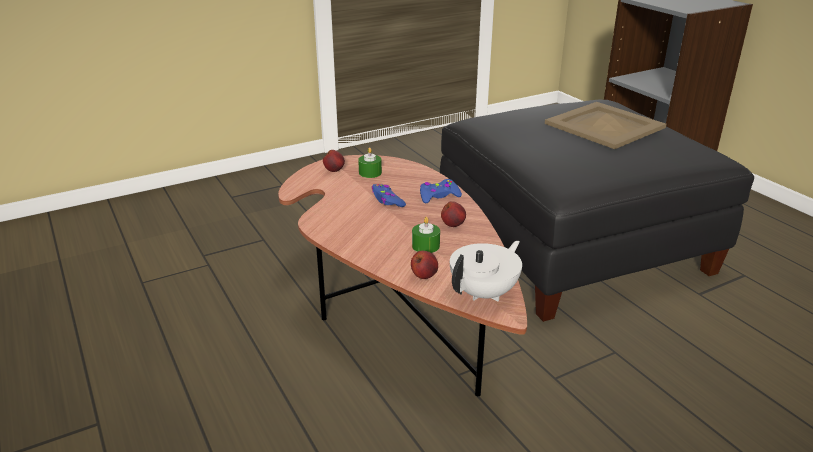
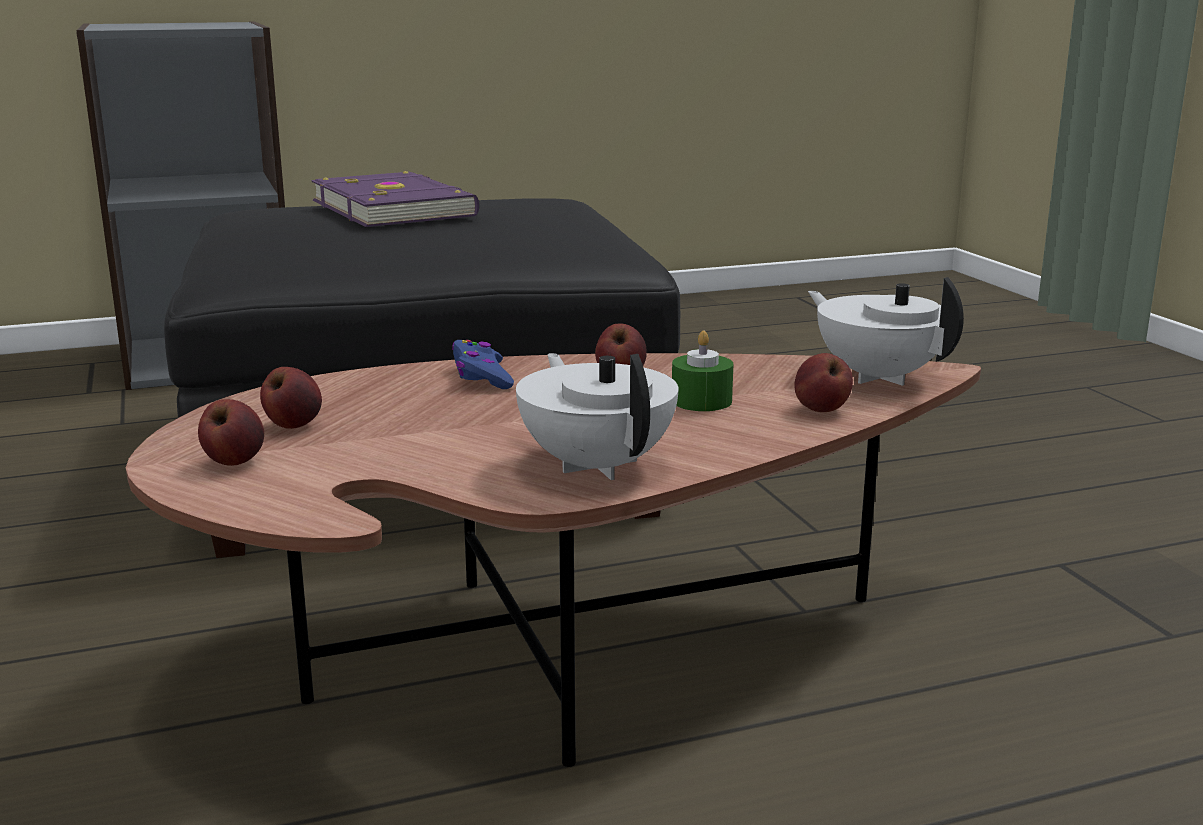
camera: 80 degrees left, 10 degrees down
green candle [358,147,382,178] -> apple [260,367,322,429]
blue game controller [372,184,406,207] -> none
beige tray [545,102,666,149] -> purple book [311,171,479,227]
none -> white teapot [516,353,679,480]

